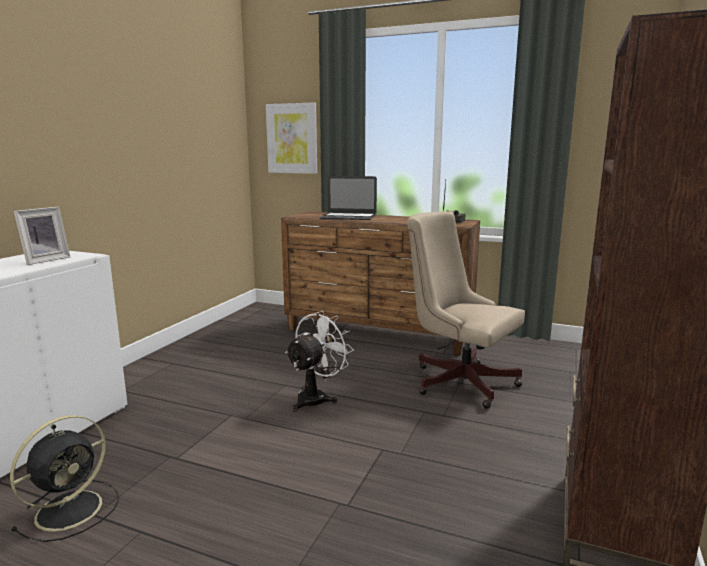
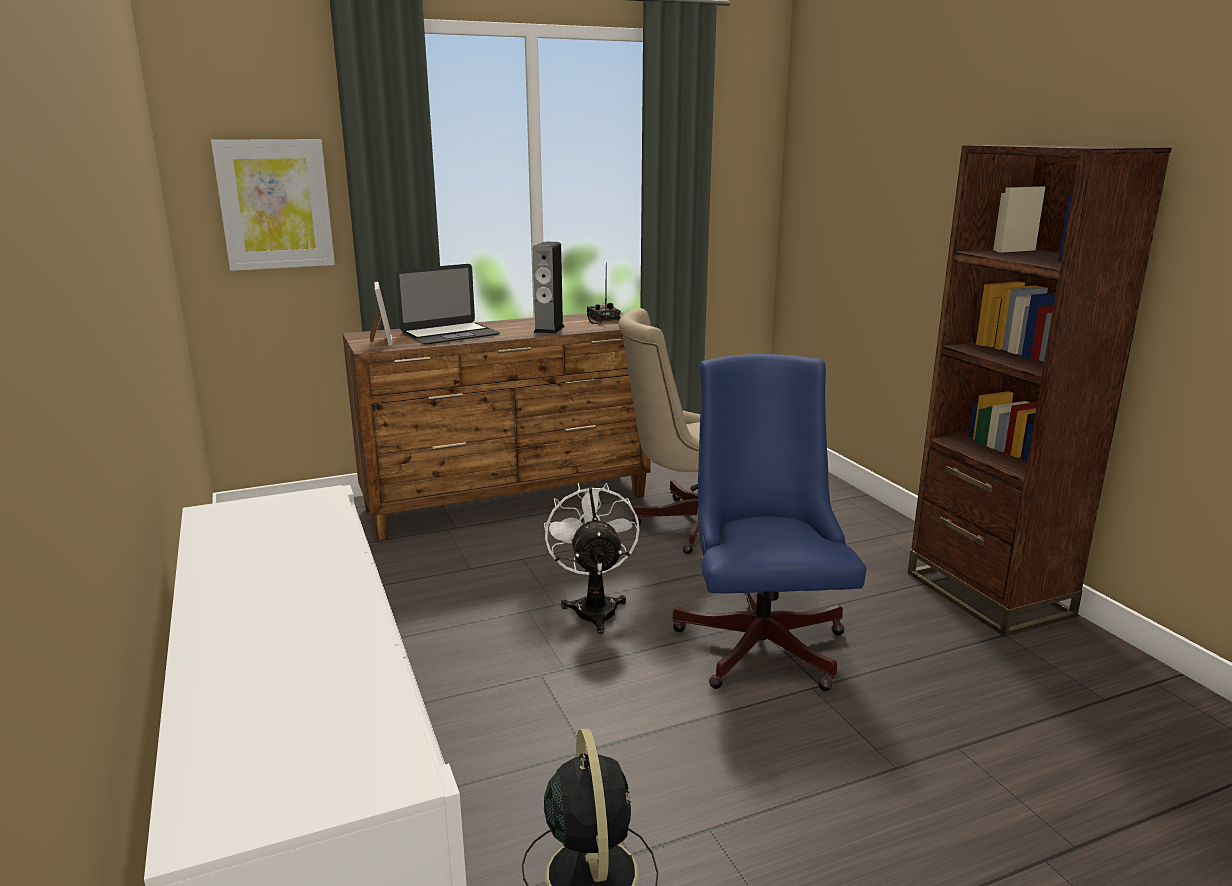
camera: 45 degrees left, 5 degrees up
picture frame [14,207,70,265] -> picture frame moved to [370,282,393,346]
none -> speaker [533,241,565,334]
none -> blue office chair [673,354,866,691]

